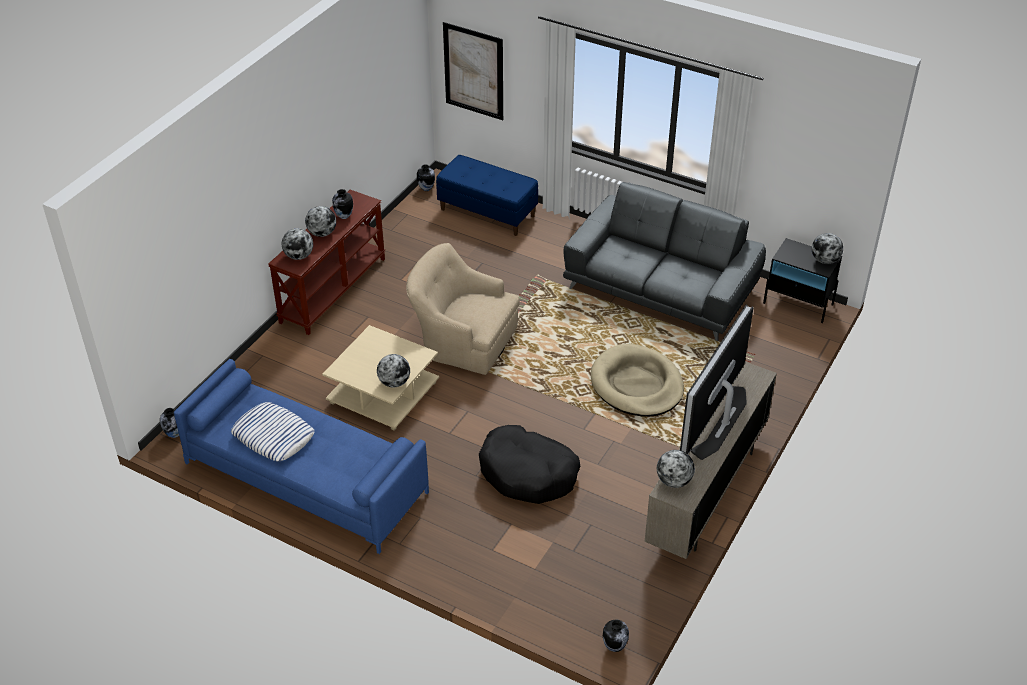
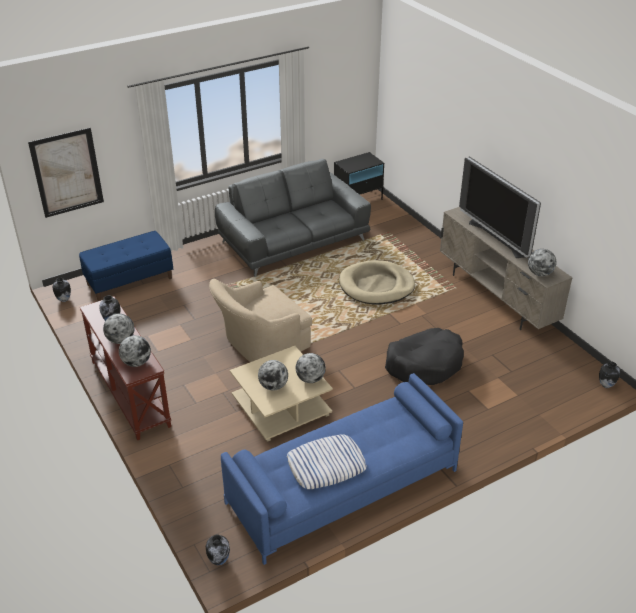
camera: 60 degrees left, 5 degrees down
globe [812,233,843,264] -> globe moved to [258,360,288,391]

